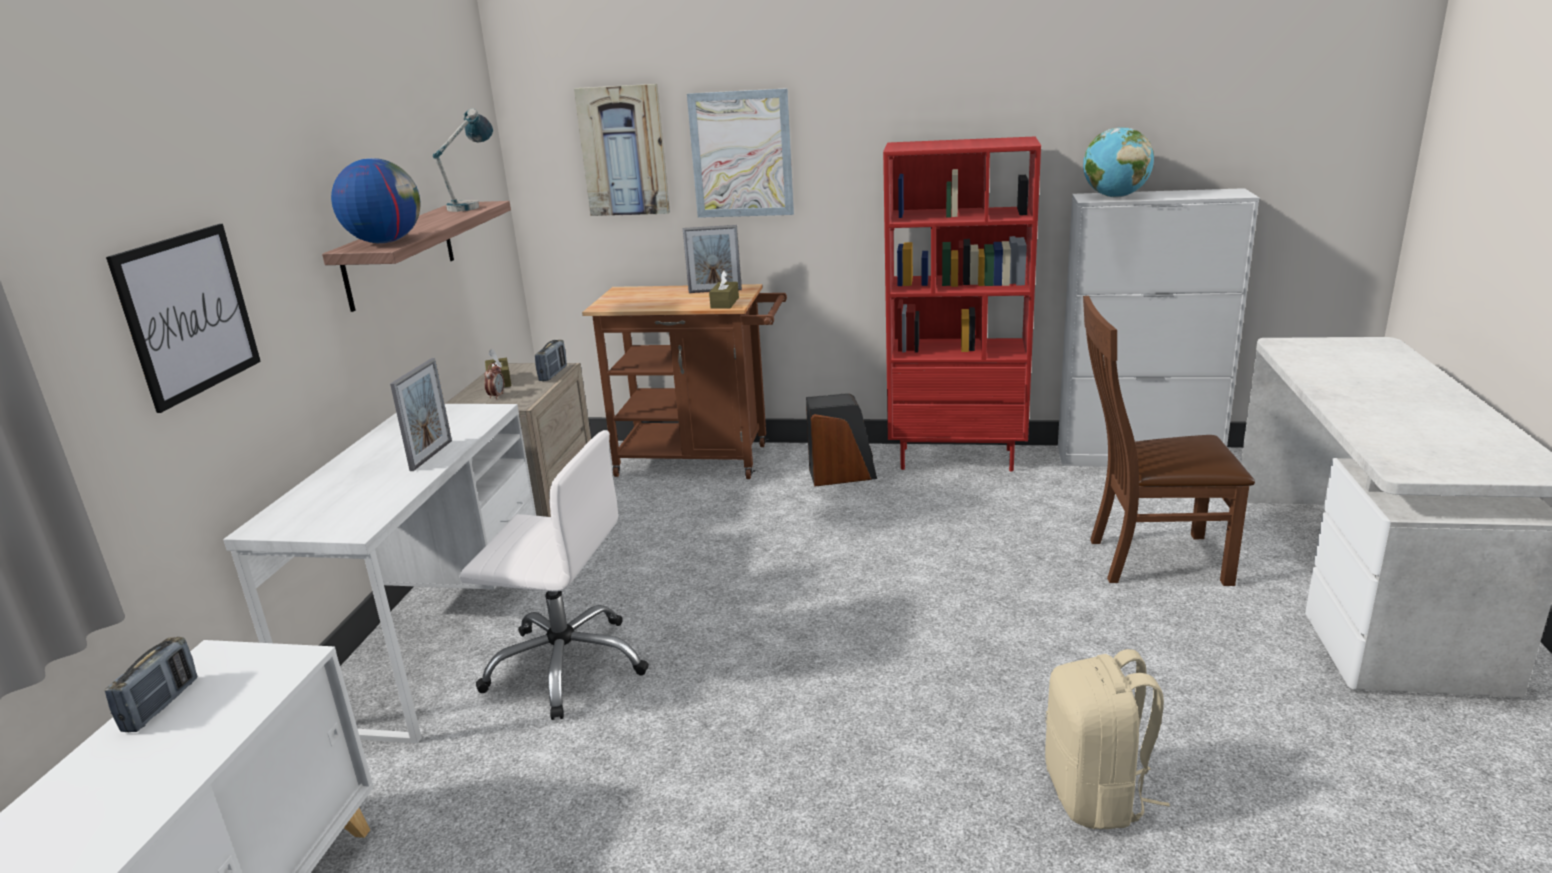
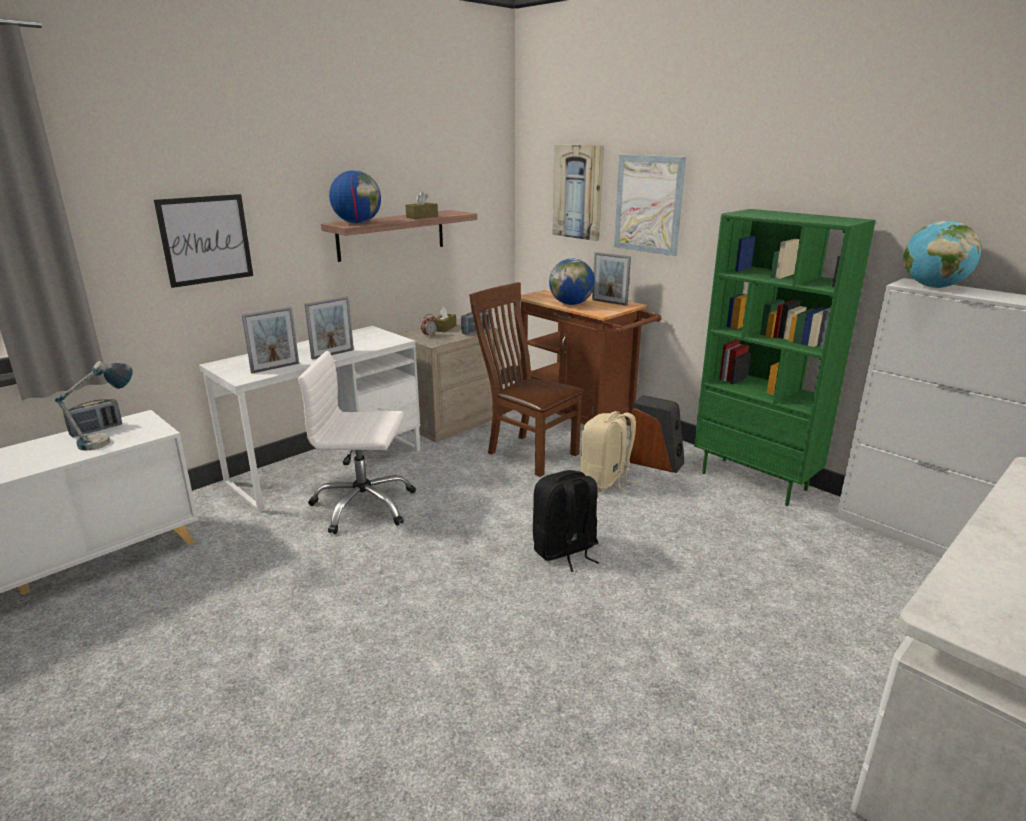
camera: 35 degrees right, 0 degrees up
table lamp [433,108,493,212] -> table lamp moved to [55,361,133,451]
white office chair [460,430,649,720] -> white office chair turned 135 degrees clockwise [298,351,416,534]
brown tissue box [709,271,739,309] -> brown tissue box moved to [405,191,438,219]
red bookcase [883,136,1041,471] -> green bookcase [694,209,876,506]
beige backpack [1045,649,1170,829] -> beige backpack moved to [580,411,639,493]
brown chair [1083,296,1255,586] -> brown chair moved to [469,282,585,477]
none -> picture frame [242,307,299,373]
none -> black backpack [533,470,599,572]
none -> globe [549,259,595,305]

